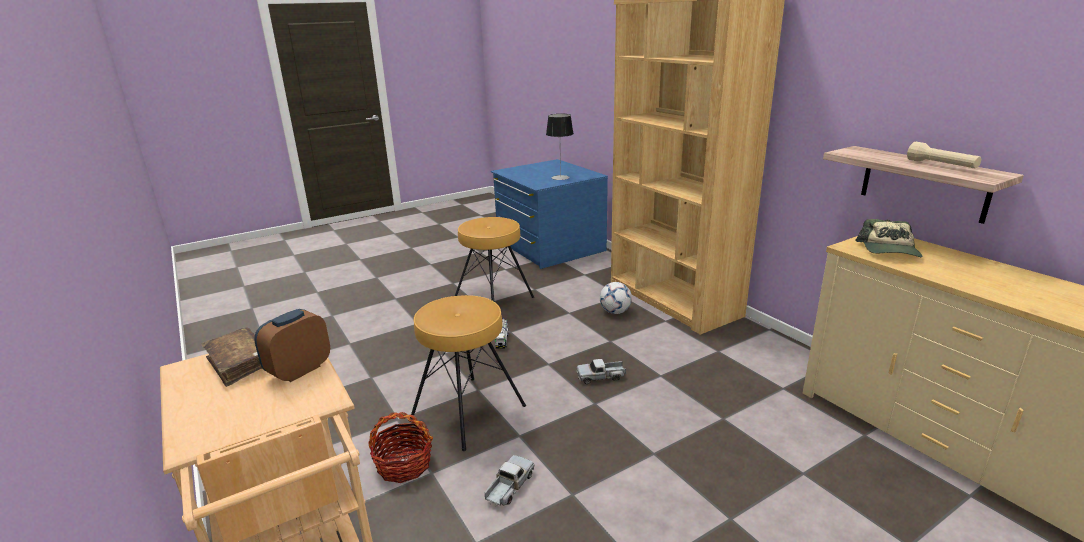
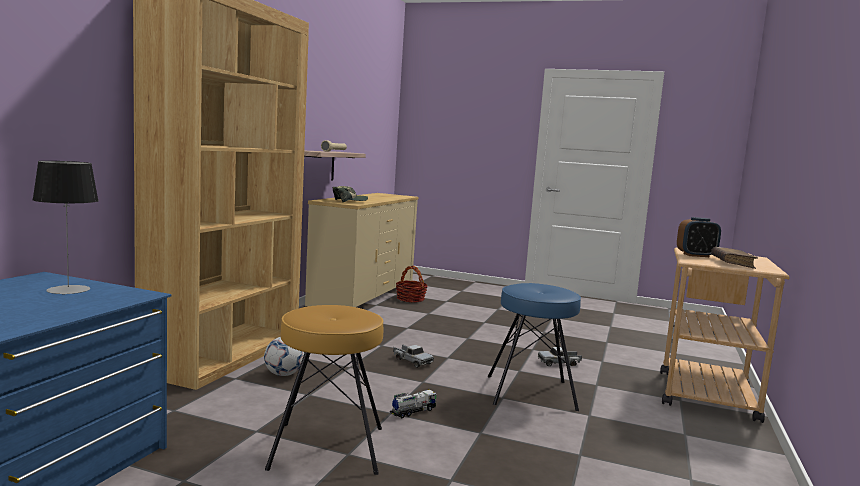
camera: 130 degrees left, 15 degrees down
basket [368,412,433,483] -> basket moved to [396,266,428,302]
brown stool [410,295,526,451] -> blue stool [488,283,581,411]

